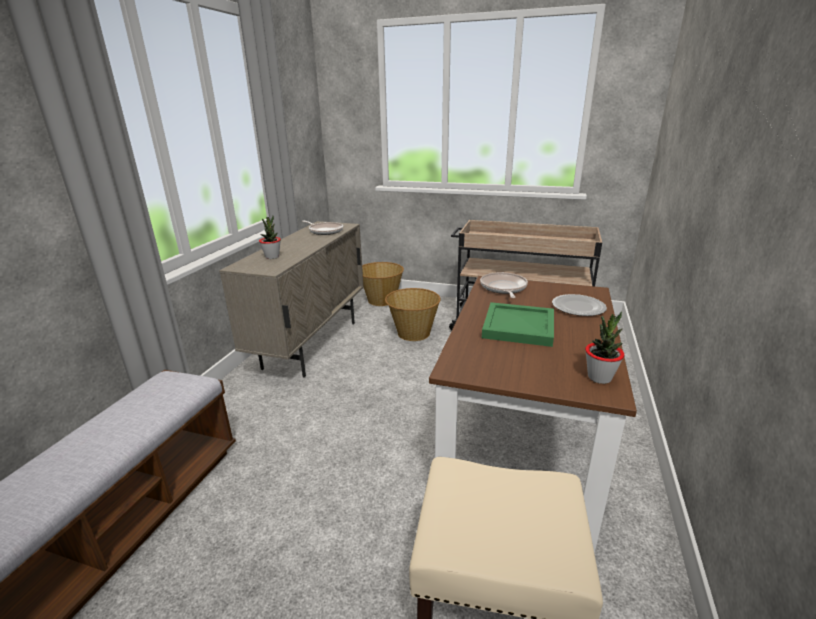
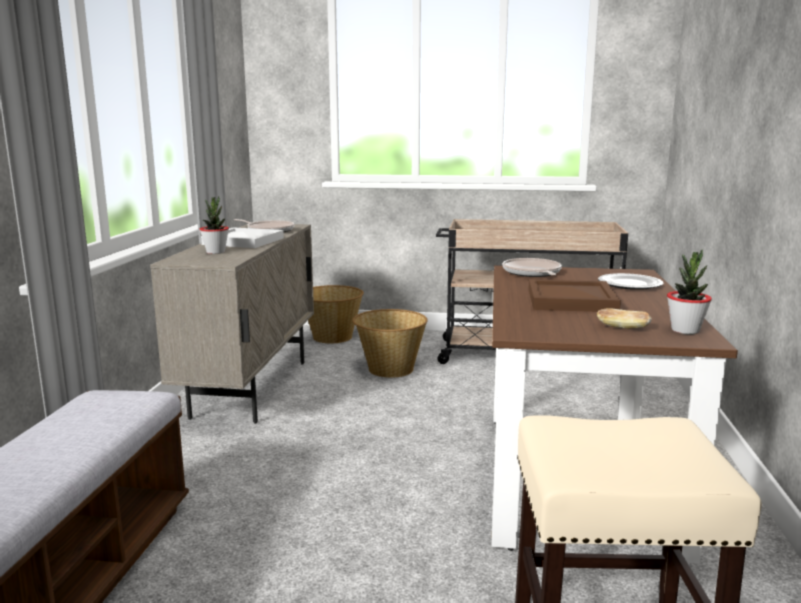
camera: 10 degrees left, 10 degrees down
green tray [482,302,554,347] -> brown tray [528,279,621,312]
none -> white tray [201,227,284,248]
none -> bread [597,308,652,329]

